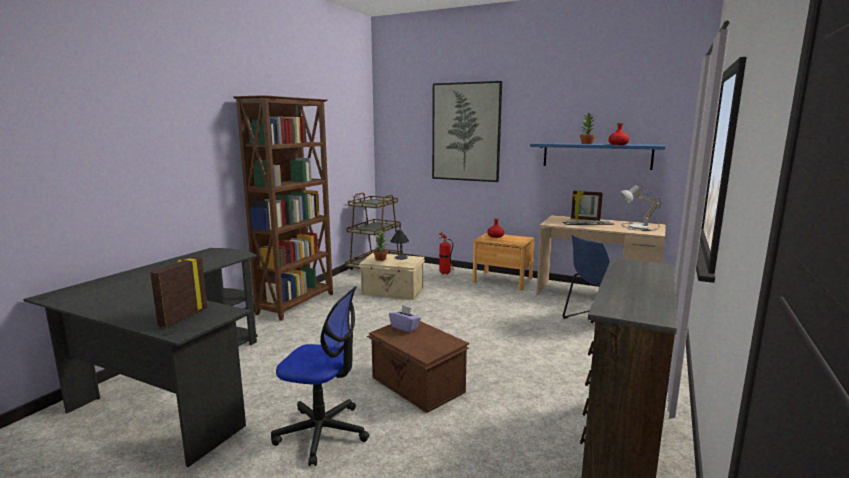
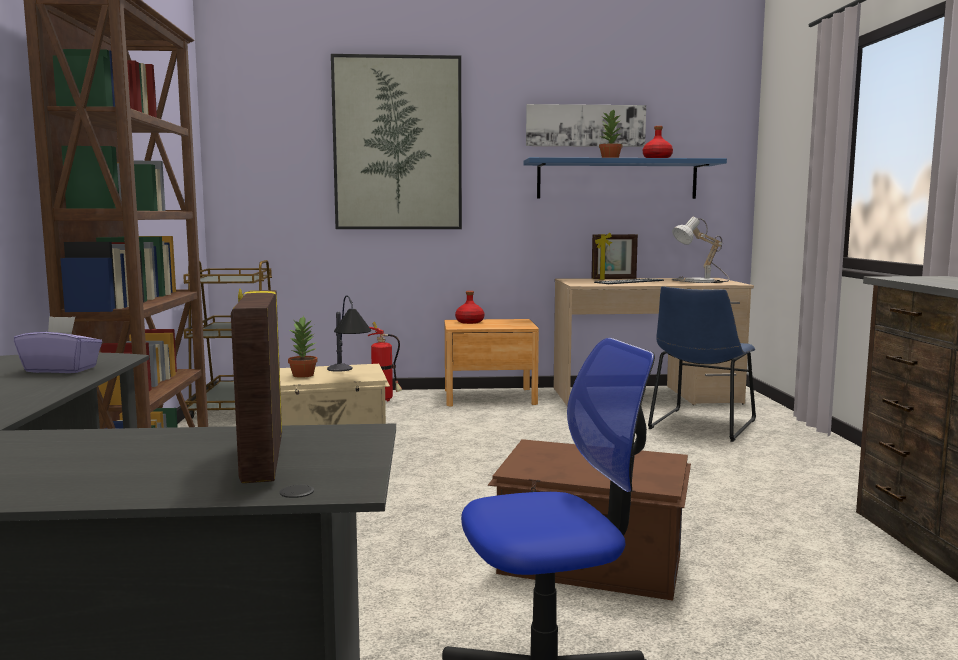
camera: 30 degrees left, 5 degrees down
purple tissue box [389,305,421,332] -> purple tissue box moved to [14,316,102,373]
none -> picture [526,104,646,147]

